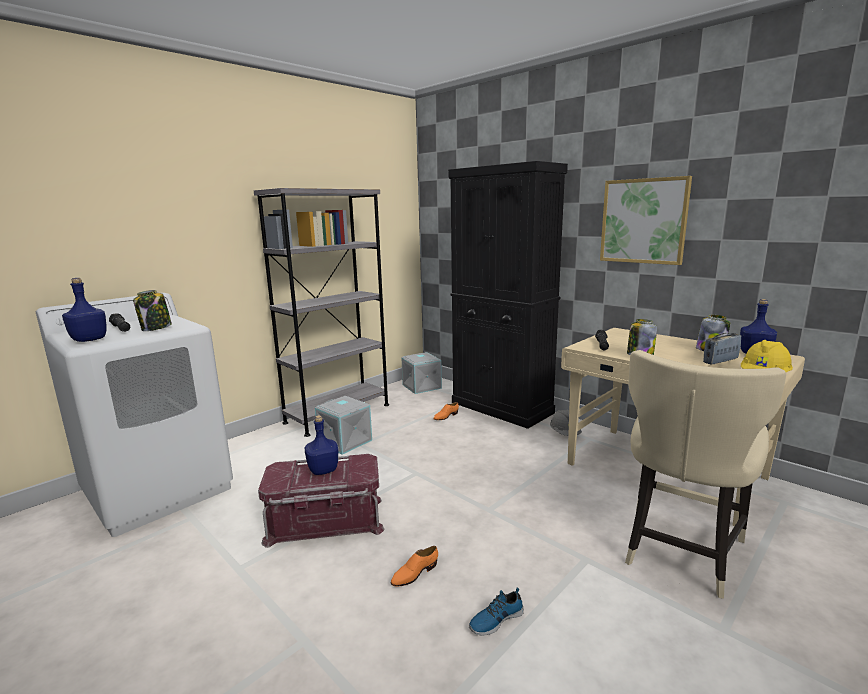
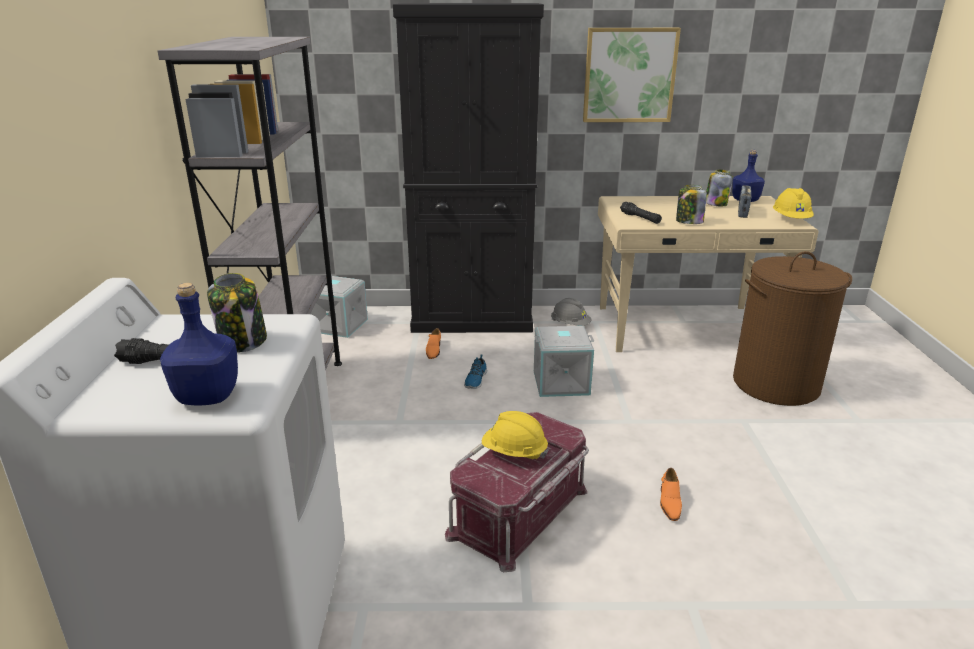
camera: 45 degrees left, 10 degrees up
blue bottle [305,415,338,475] -> yellow hard hat [482,411,548,459]
grey storage box [315,396,372,455] -> grey storage box moved to [534,326,594,397]
shoe [469,587,524,635] -> shoe moved to [464,354,487,389]
beige chair [625,350,786,599] -> brown laundry basket [733,251,852,406]

